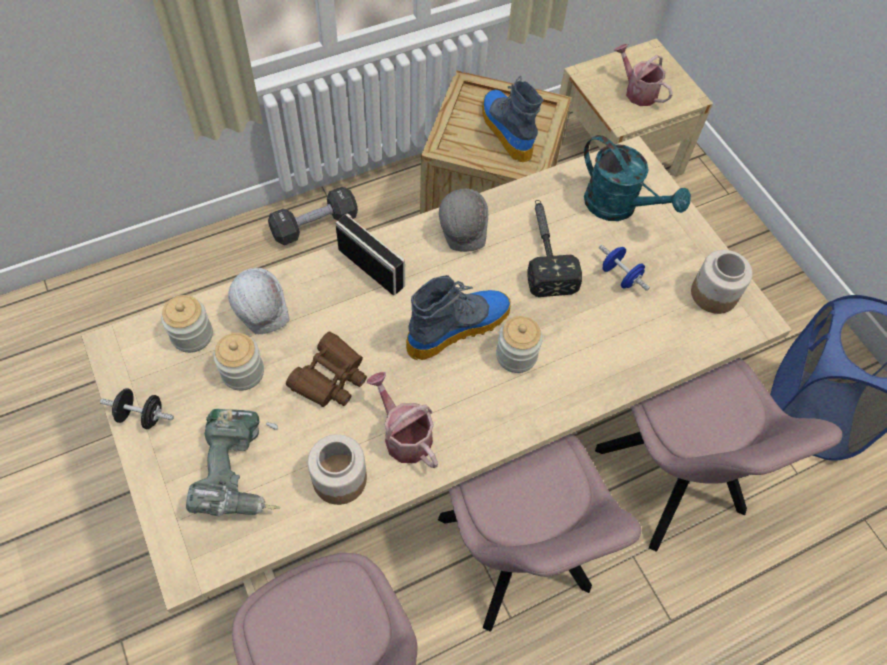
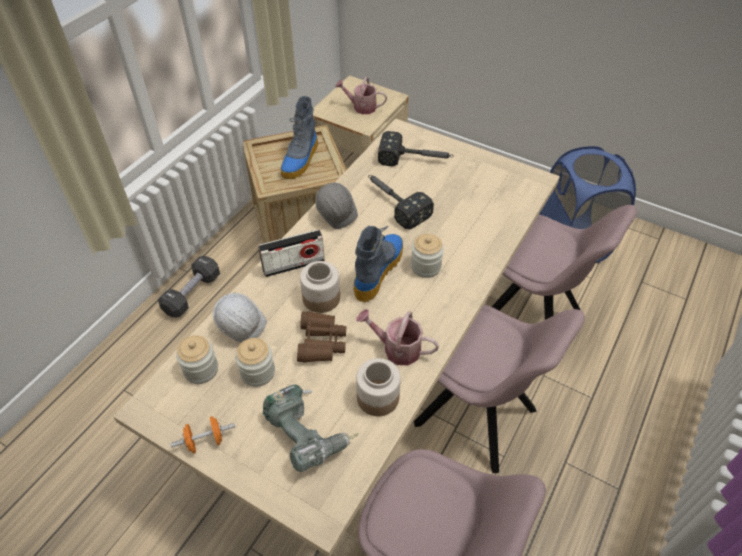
camera: 30 degrees left, 10 degrees down
black dumbbell [100,389,174,429] -> orange dumbbell [170,416,235,453]
radio [336,213,405,295] -> radio turned 150 degrees clockwise [258,229,325,277]
boot [482,75,543,162] -> boot turned 105 degrees counterclockwise [281,96,318,179]
turquoise watering can [584,135,691,221] -> hammer [378,131,454,167]
blue dumbbell [599,244,650,291] -> none
jar [691,250,753,314] -> jar moved to [300,261,340,313]

